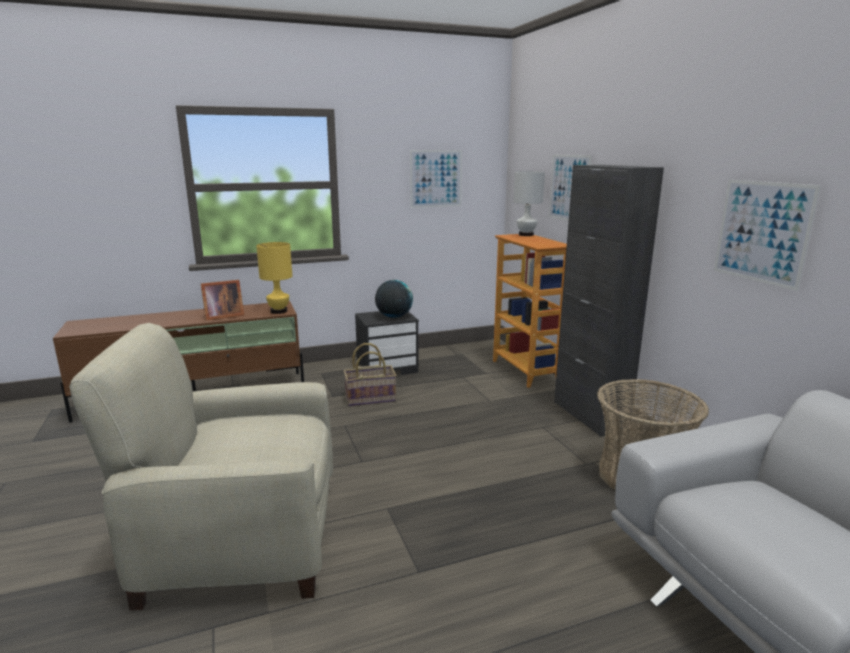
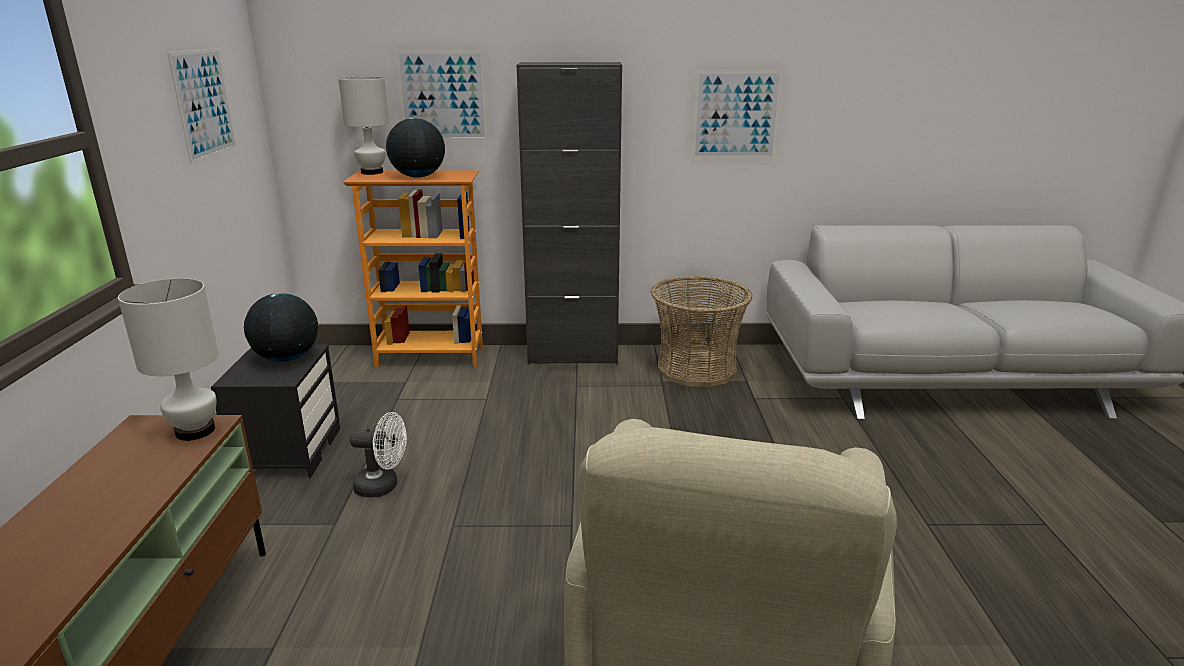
camera: 70 degrees left, 5 degrees up
picture frame [201,280,244,320] -> none
yellow table lamp [256,242,292,314] -> white table lamp [118,278,218,441]
basket [344,343,396,406] -> white fan [350,412,407,497]
none -> globe [386,118,445,178]

